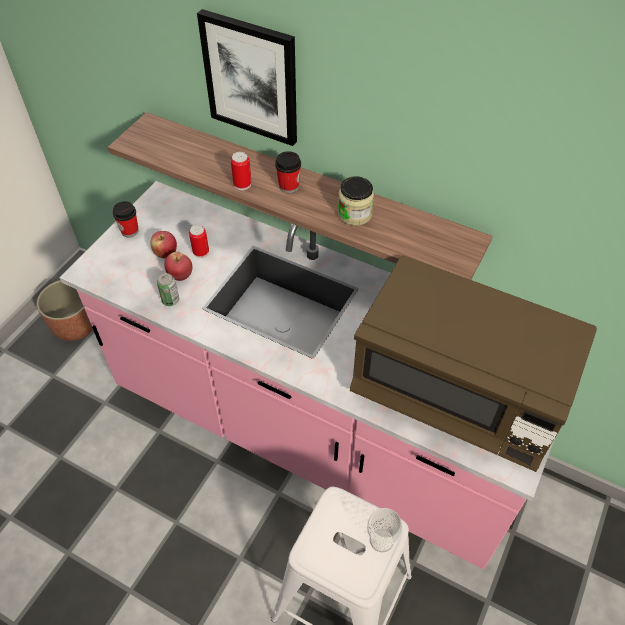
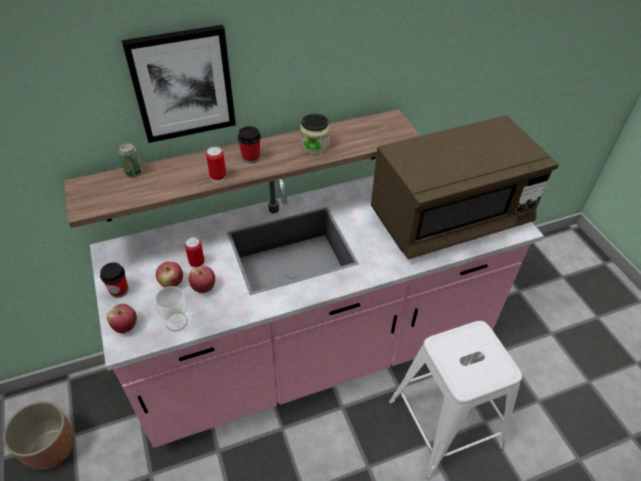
camera: 50 degrees left, 5 degrees down
can [157,273,179,306] -> can moved to [119,143,142,177]
cup [367,508,402,552] -> cup moved to [155,286,188,331]
none -> apple [107,304,137,333]

